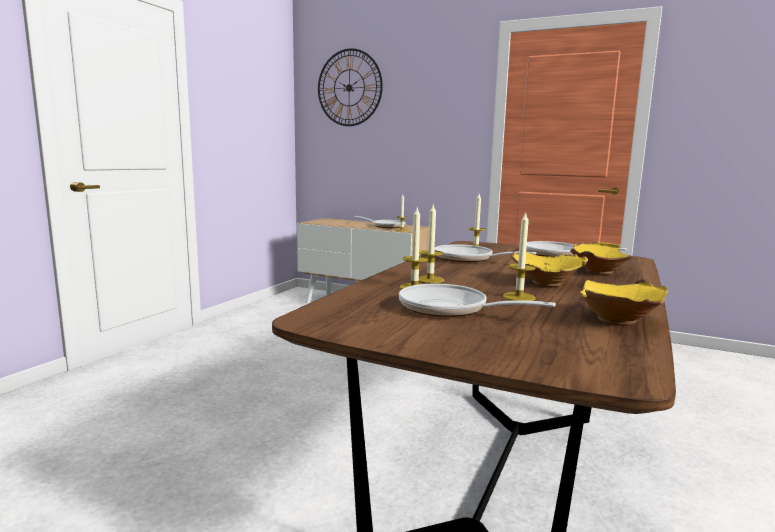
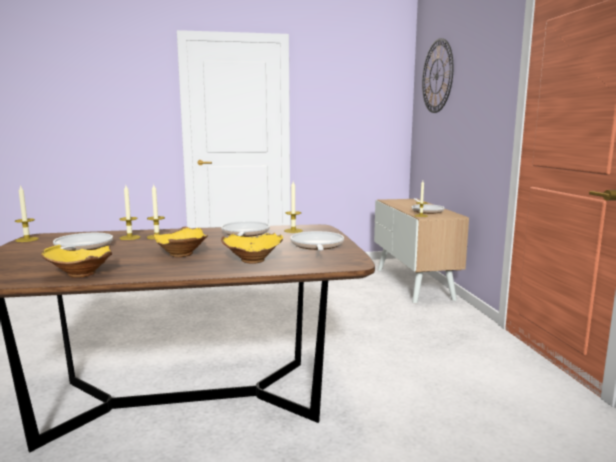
camera: 55 degrees right, 0 degrees up
candle [503,211,536,301] -> candle moved to [15,185,39,242]

